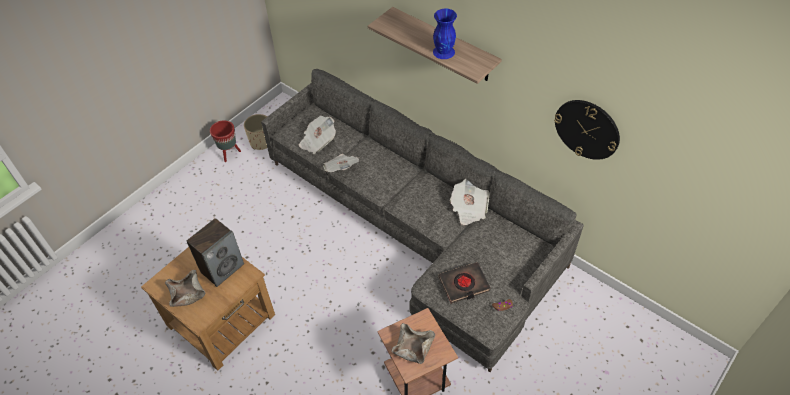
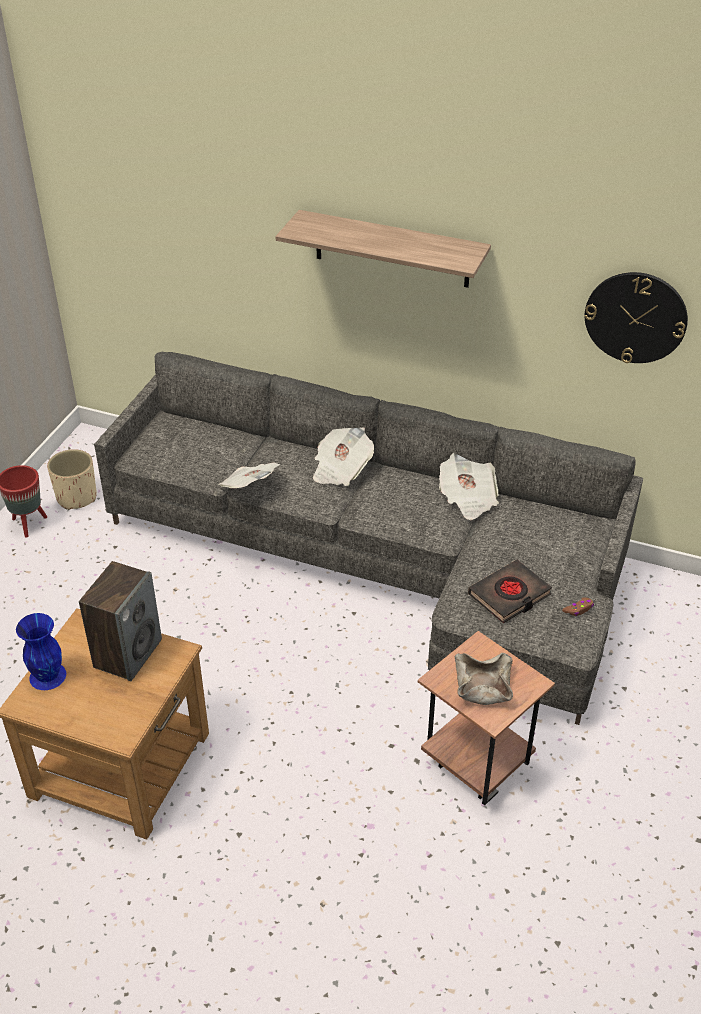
camera: 20 degrees left, 10 degrees down
beige bowl [165,270,205,307] -> none
newspaper [299,116,336,154] -> newspaper moved to [313,427,374,486]
blue vase [433,9,457,59] -> blue vase moved to [16,613,66,690]

